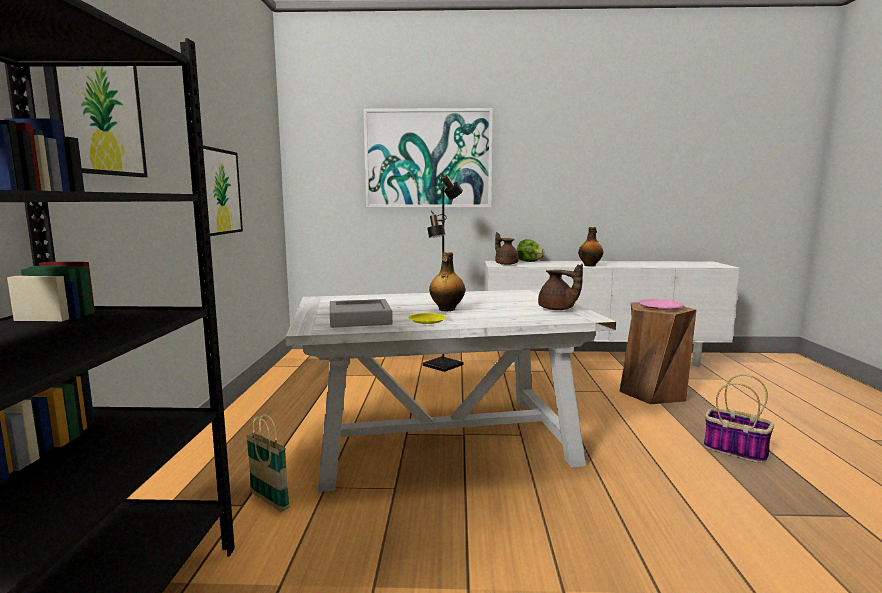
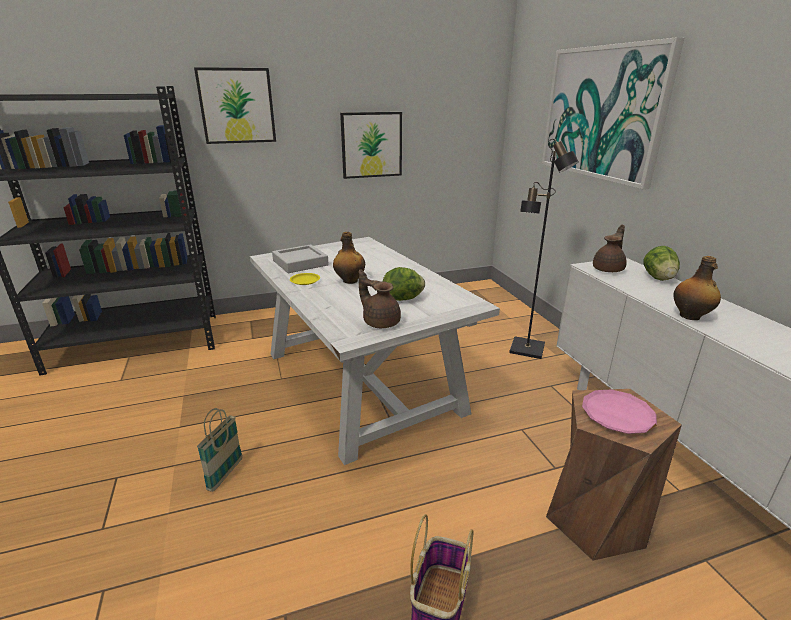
camera: 70 degrees right, 15 degrees up
basket [246,414,290,512] -> basket moved to [197,408,243,492]
brown teapot [538,264,583,310] -> brown teapot turned 105 degrees clockwise [359,270,401,328]
none -> lettuce [383,267,425,301]

